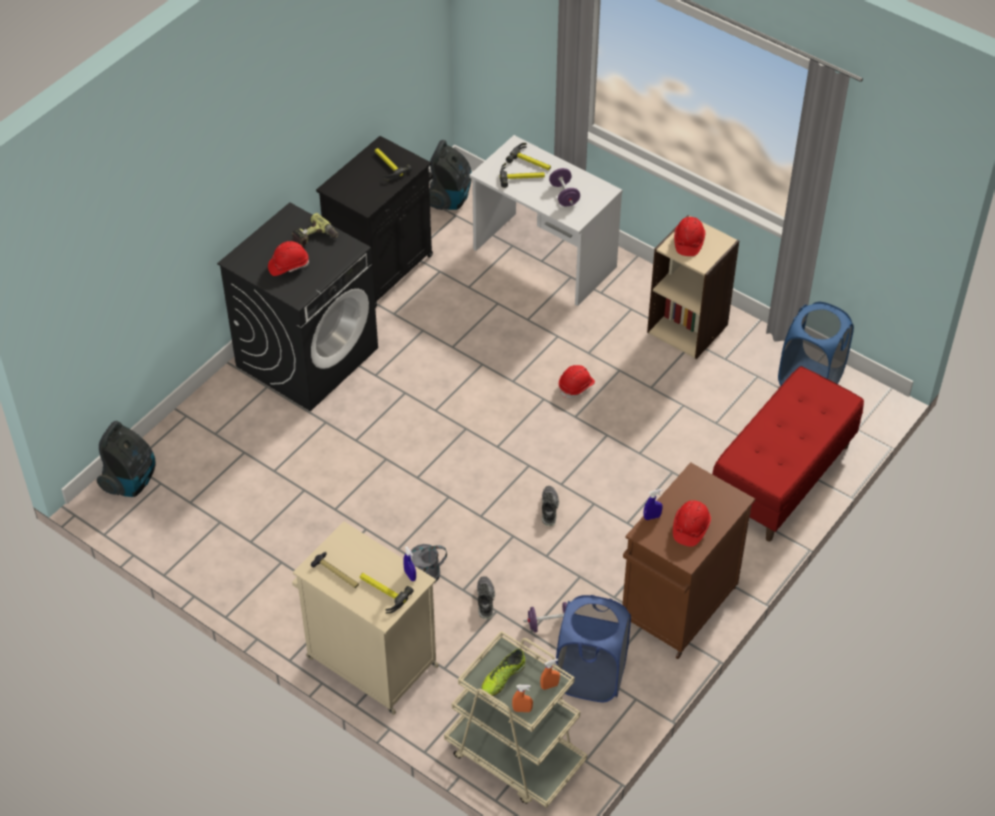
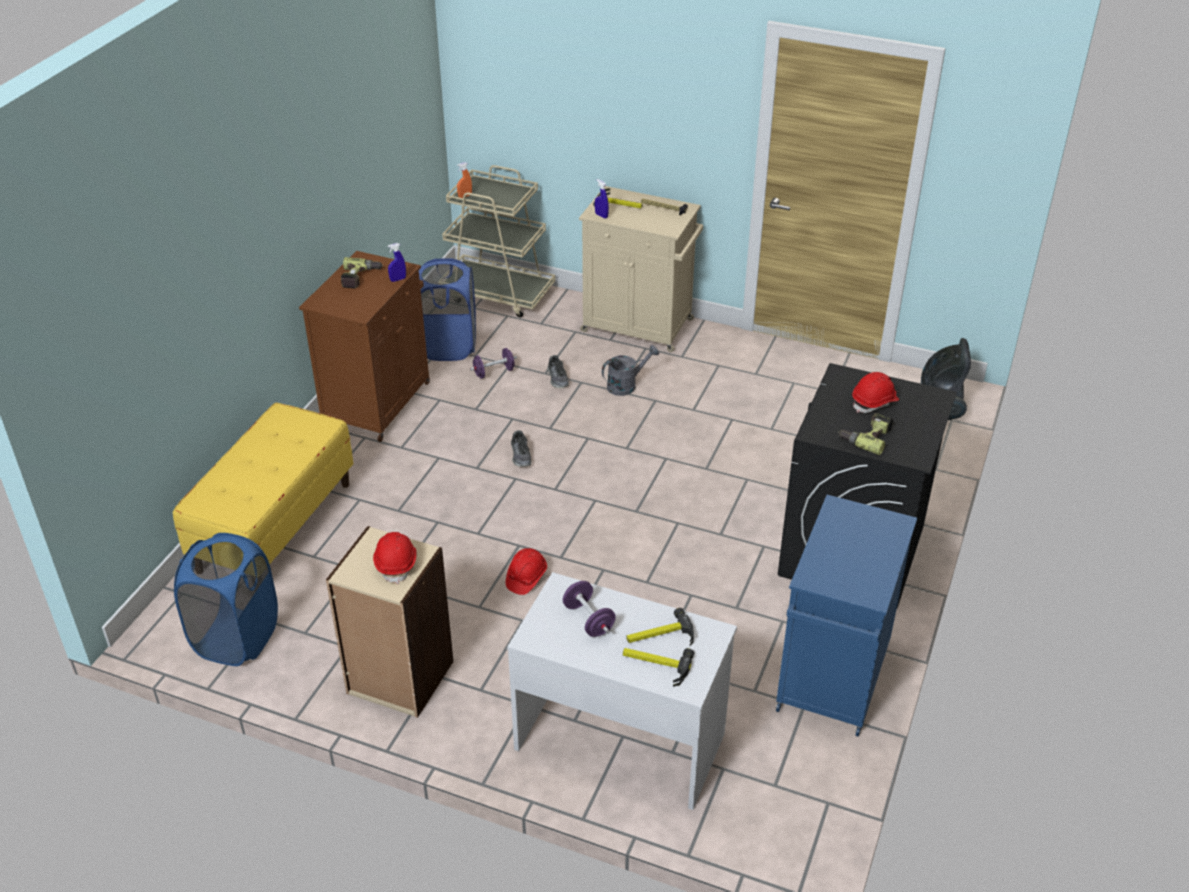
camera: 165 degrees right, 10 degrees down
black cabinet [316,136,433,308] -> blue cabinet [776,495,917,737]
hammer [375,148,412,181] -> none
vacuum cleaner [430,140,472,210] -> none
shoe [481,649,526,696] -> none
orange spray bottle [512,685,533,712] -> none
red hard hat [673,500,711,547] -> power drill [341,257,382,288]
red bench [712,366,864,541] -> yellow bench [173,403,353,565]

